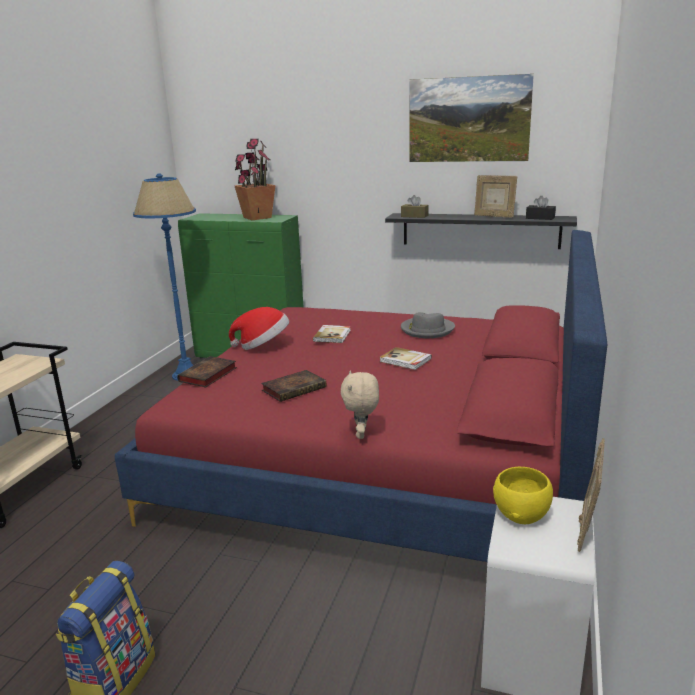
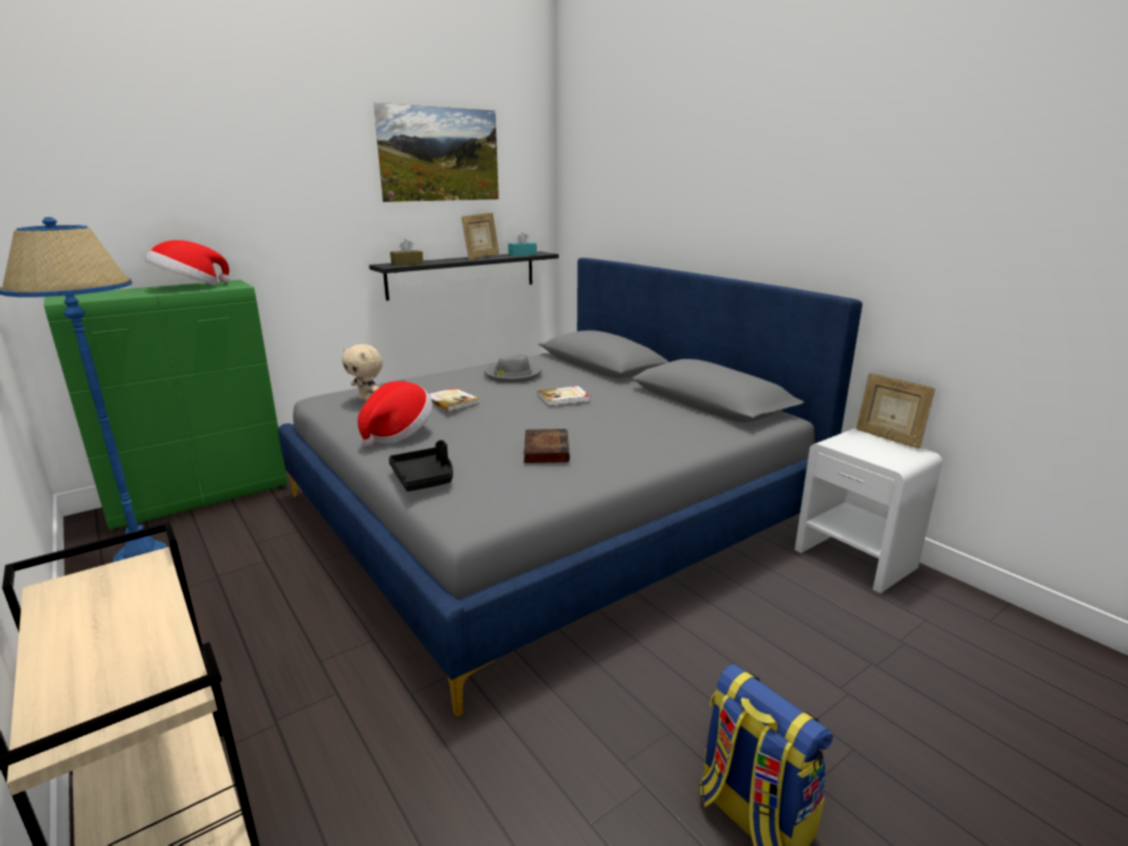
camera: 55 degrees left, 0 degrees up
red bed [115,230,607,562] -> grey bed [278,258,862,717]
book [177,356,237,388] -> black tray [389,440,453,491]
potted plant [235,139,276,220] -> hat [145,240,230,286]
beige plush toy [341,371,379,439] -> beige plush toy moved to [342,344,383,401]
picture frame [474,175,517,218] -> picture frame turned 45 degrees counterclockwise [461,213,499,260]
yellow bowl [493,467,553,524] -> none
black tissue box [526,196,556,220] -> turquoise tissue box [508,232,537,256]

